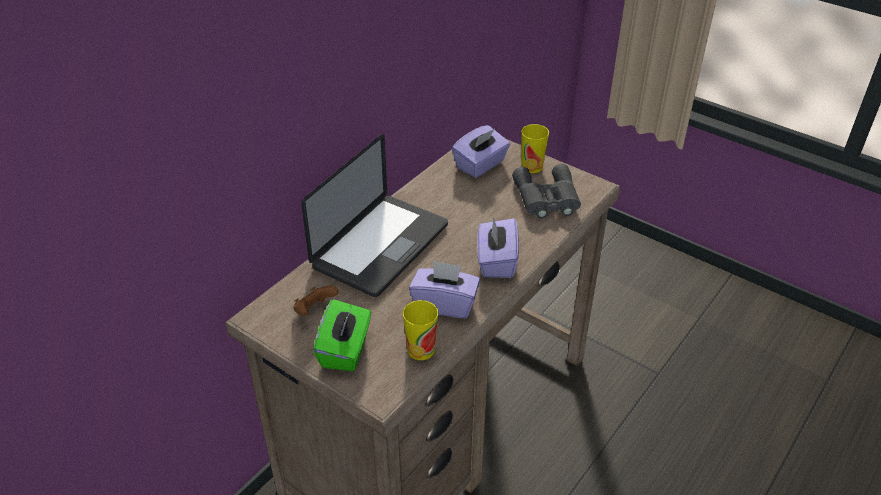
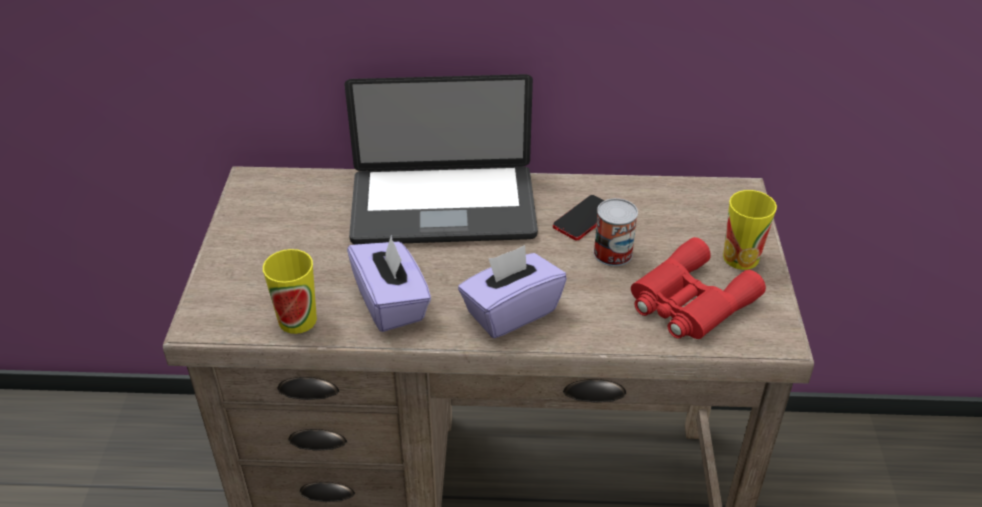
camera: 55 degrees right, 0 degrees up
brown game controller [293,285,339,316] -> none
green tissue box [313,299,371,371] -> none
purple tissue box [452,125,510,178] -> none
grey binoculars [512,164,581,219] -> red binoculars [631,237,766,339]
none -> phone [553,195,604,241]
none -> can [593,198,638,266]

